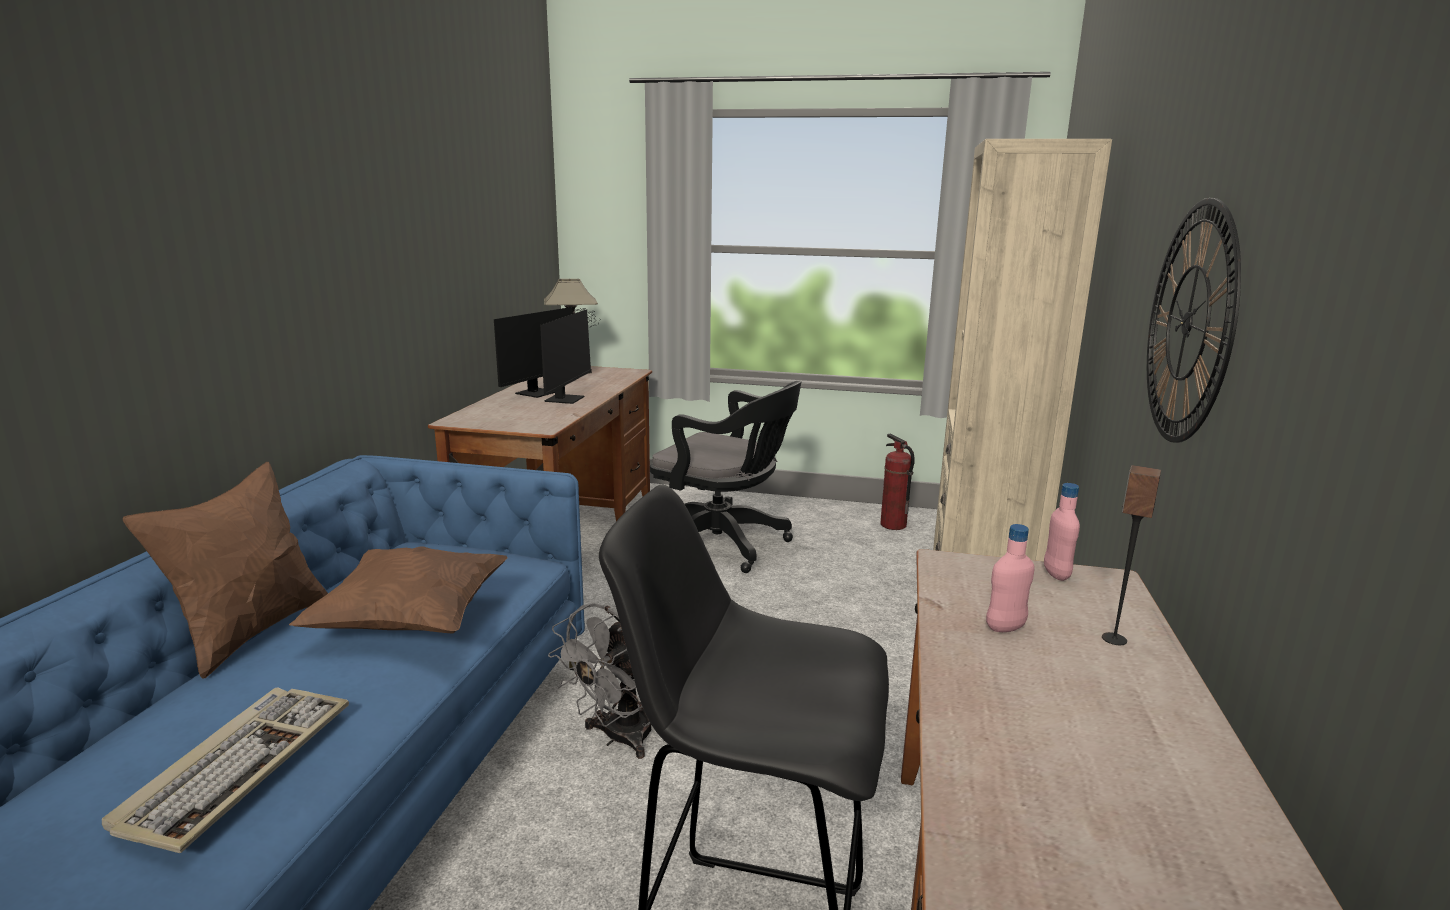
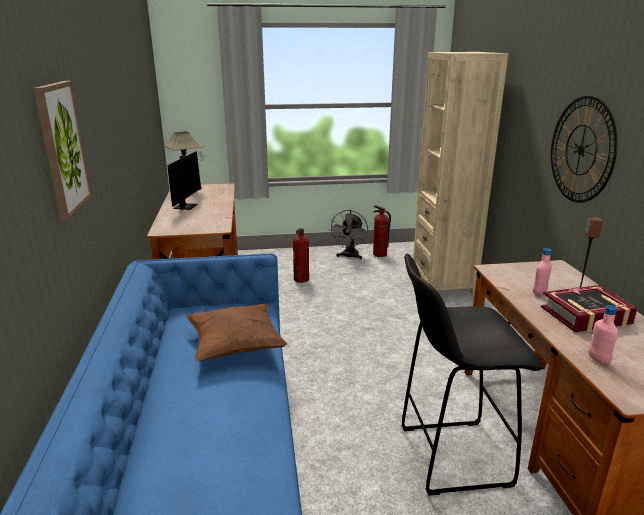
camera: 20 degrees left, 5 degrees up
keyboard [102,688,349,853] -> none
brown pillow [122,462,328,679] -> none
monitor [540,309,600,404] -> none
grey fan [548,603,651,759] -> grey fan moved to [329,210,368,259]
black office chair [650,381,802,573] -> fire extinguisher [293,228,309,283]
pink bottle [1044,483,1080,581] -> pink bottle moved to [588,305,618,365]
none -> picture [33,81,92,220]
none -> book [541,285,638,332]

